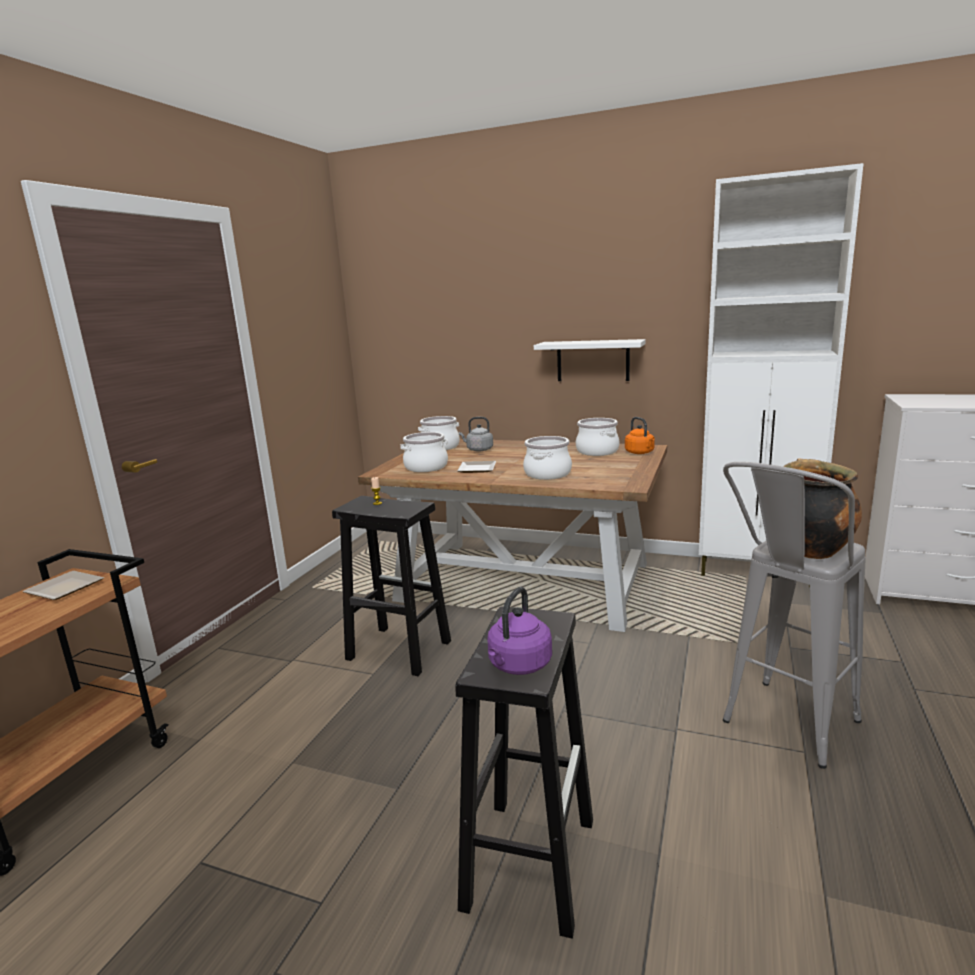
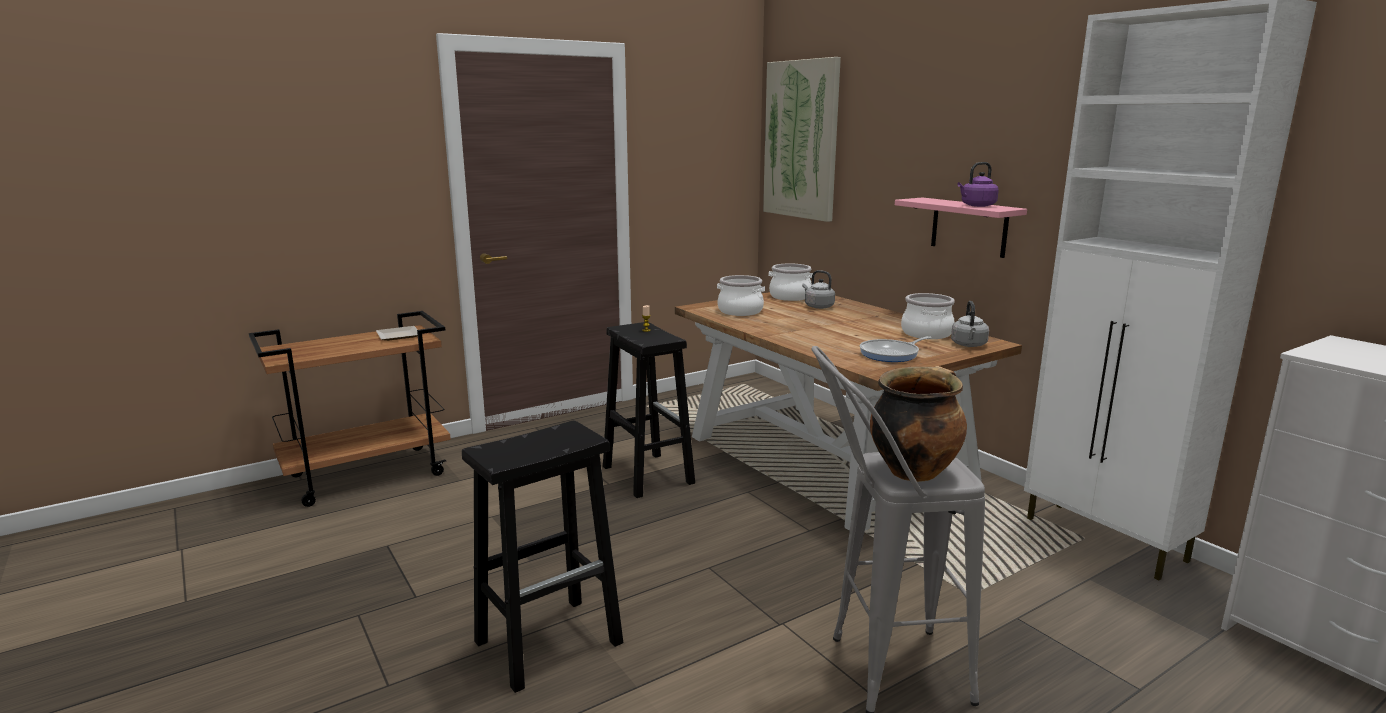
camera: 35 degrees right, 0 degrees up
plate [457,461,496,473] -> none
purple kettle [488,587,552,675] -> purple kettle moved to [957,162,999,207]
cooking pot [523,436,572,480] -> none
white shelf [534,339,646,381] -> pink shelf [895,197,1027,258]
orange kettle [625,417,655,454] -> grey kettle [951,301,989,347]
none -> picture [763,57,841,222]
none -> frying pan [860,336,931,362]

